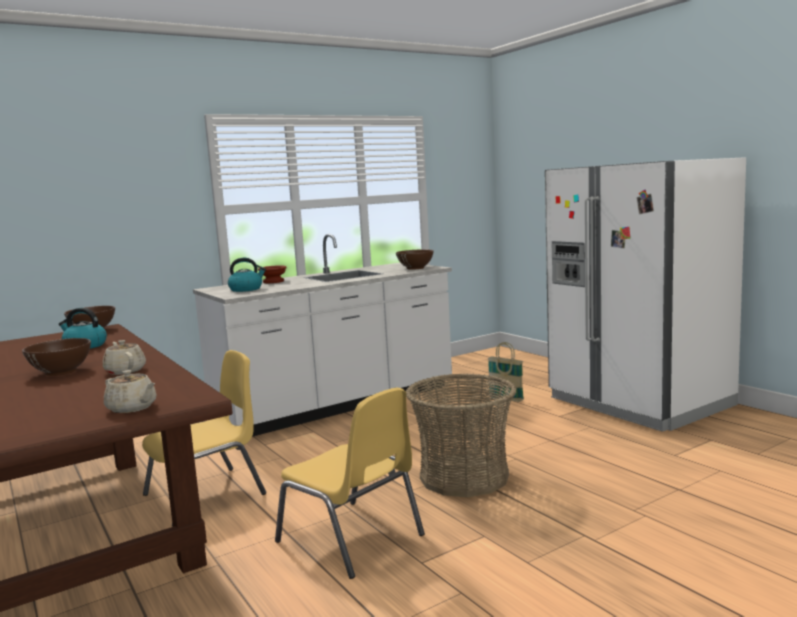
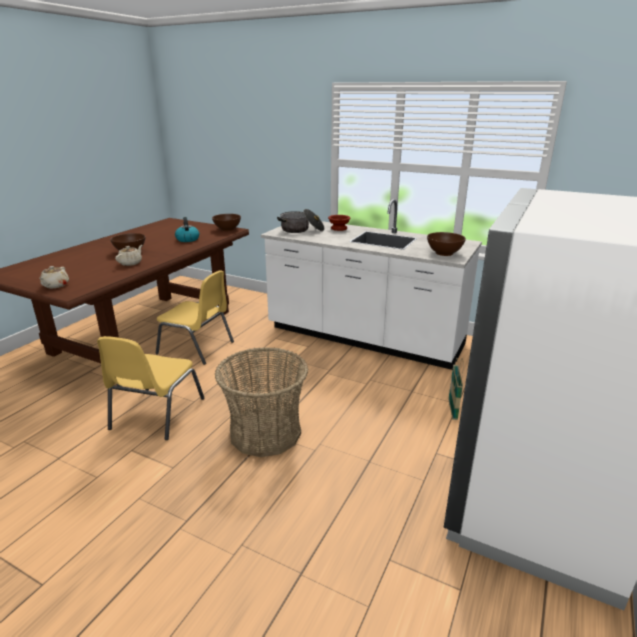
camera: 60 degrees right, 15 degrees up
kettle [228,258,266,292] -> cooking pot [277,209,325,233]

